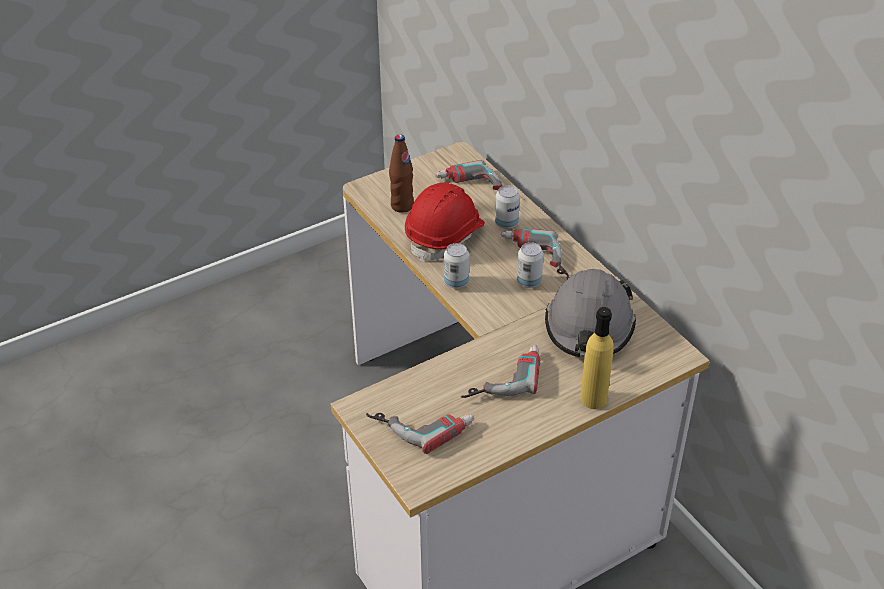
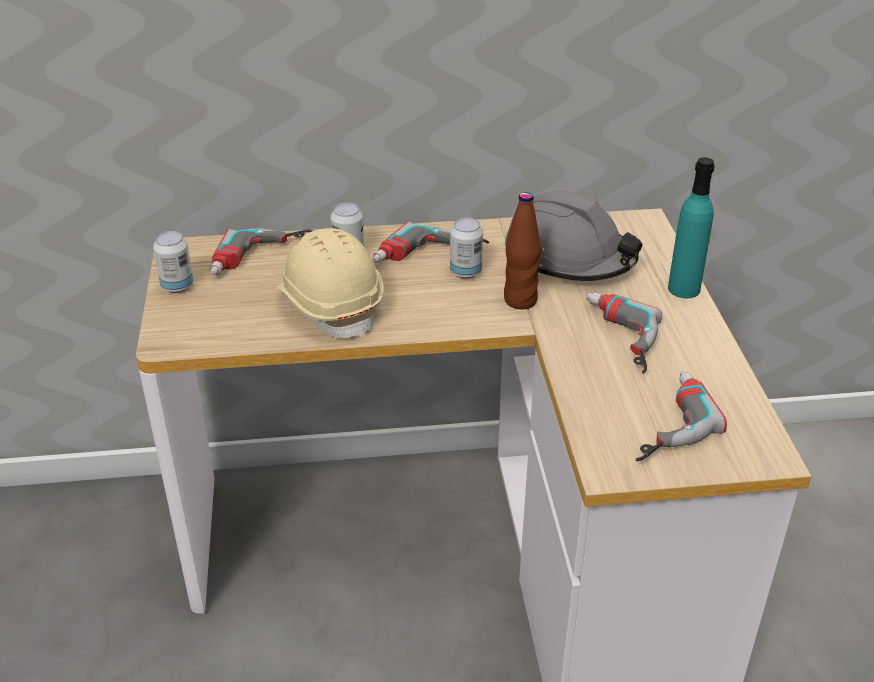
camera: 65 degrees left, 5 degrees down
brown bottle [389,134,414,213] -> brown bottle moved to [504,192,541,309]
red hard hat [405,183,485,262] -> beige hard hat [277,228,384,339]
can [444,243,469,289] -> can moved to [153,231,194,293]
yellow bottle [580,307,614,409] -> turquoise bottle [668,157,715,298]

